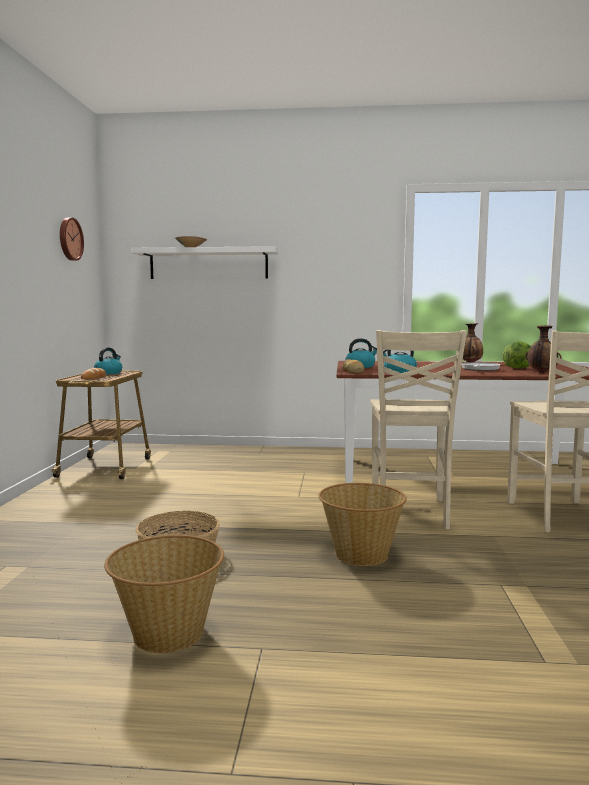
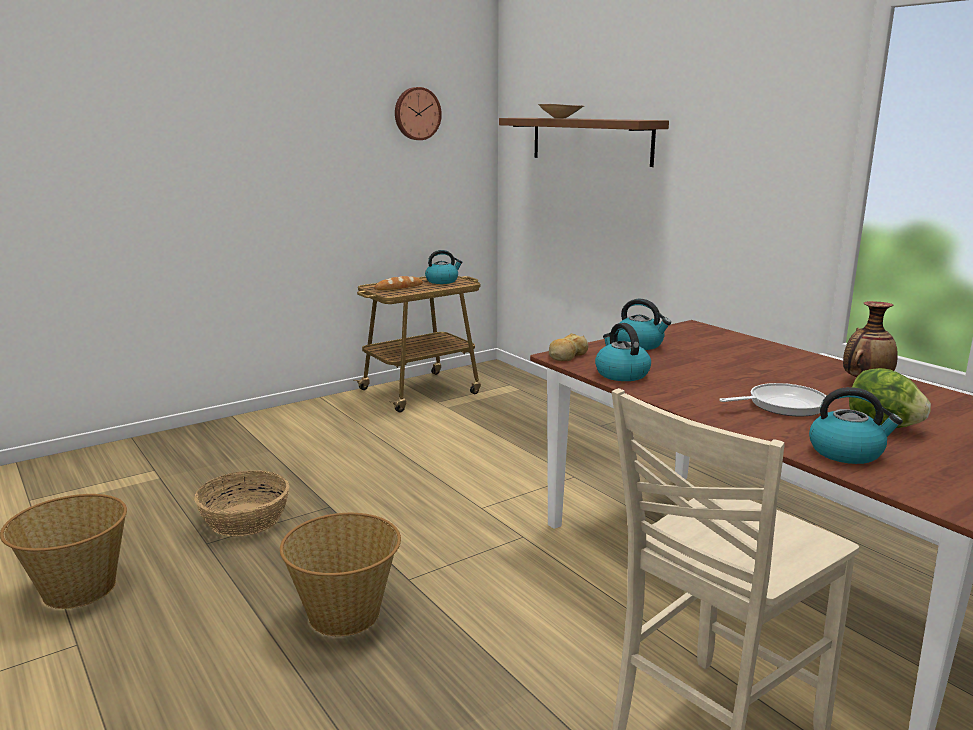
camera: 50 degrees right, 10 degrees up
white shelf [131,246,278,279] -> brown shelf [499,118,669,167]
beige chair [370,330,467,529] -> none
vase [525,326,561,373] -> kettle [809,387,903,464]

